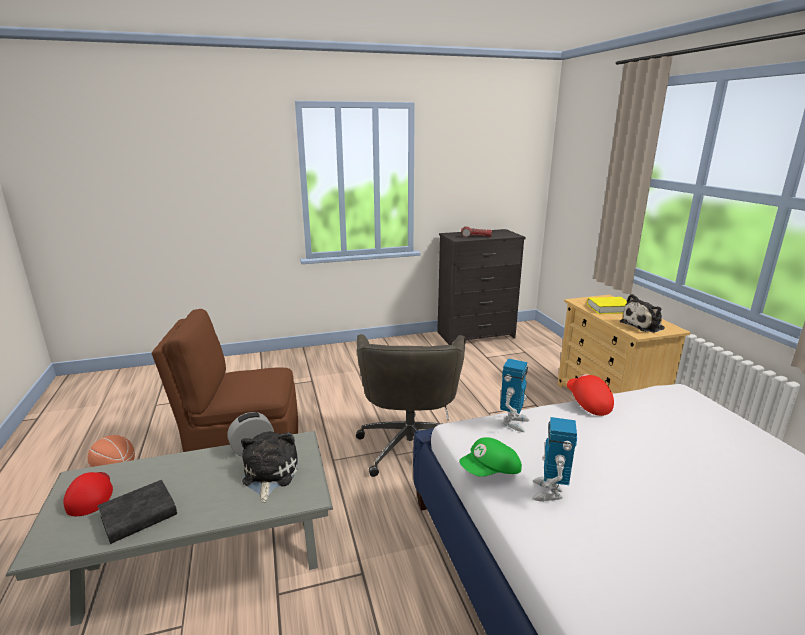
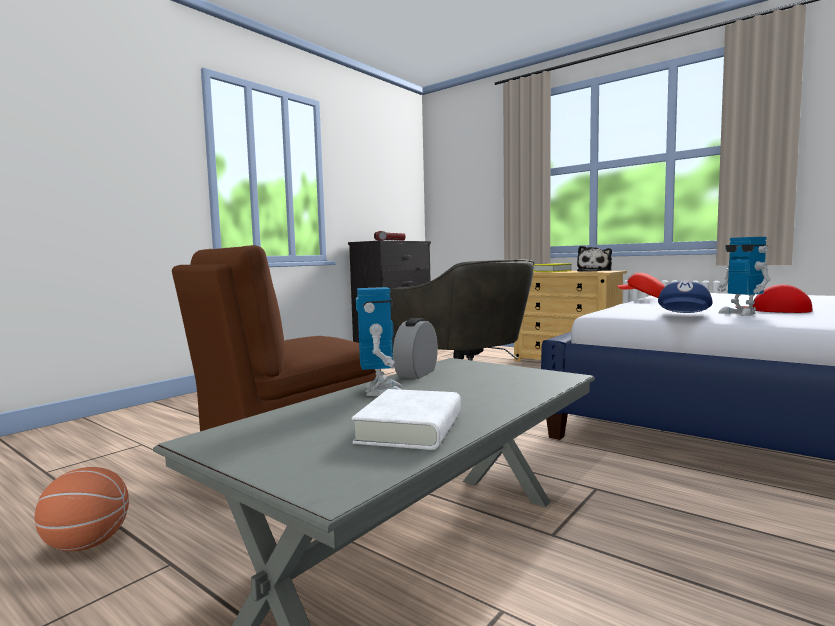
camera: 35 degrees left, 15 degrees down
red cap [63,472,113,516] -> red cap moved to [735,284,813,313]
black book [98,480,177,544] -> white book [352,389,461,450]
plush toy [241,431,298,502] -> none
green cap [459,437,522,477] -> blue cap [658,281,713,313]
toy robot [500,359,530,432] -> toy robot moved to [356,287,402,396]

